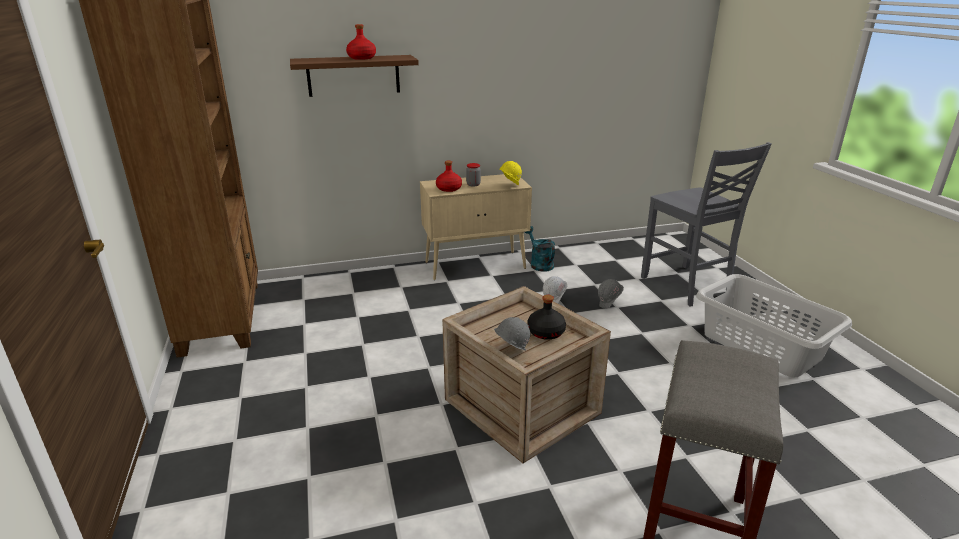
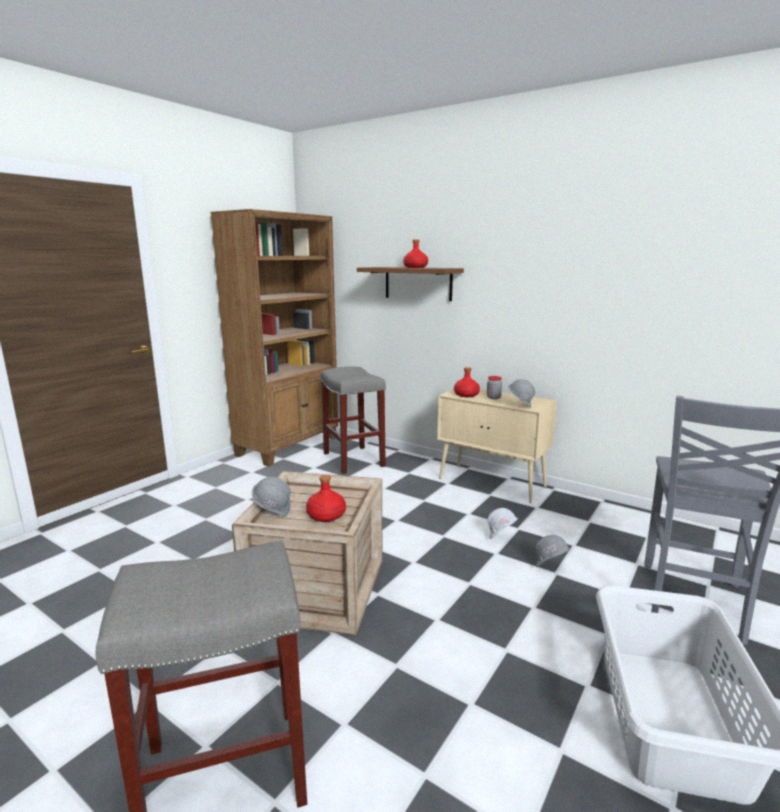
camera: 50 degrees right, 10 degrees down
yellow hard hat [500,161,522,185] -> grey hard hat [508,379,535,408]
turquoise watering can [525,226,555,271] -> none
black bottle [527,295,566,340] -> red bottle [306,475,346,522]
none -> grey stool [320,366,386,474]

